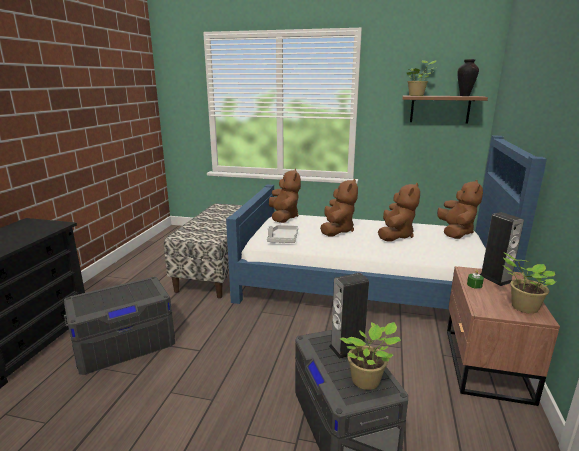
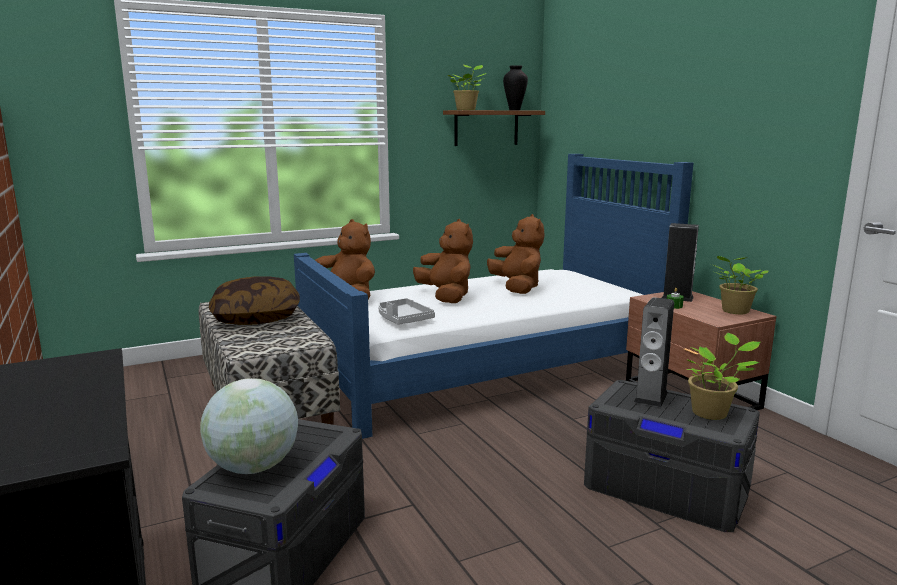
camera: 40 degrees left, 5 degrees down
brown plush toy [437,180,483,239] -> none
none -> globe [200,378,298,474]
none -> pillow [209,276,300,325]

